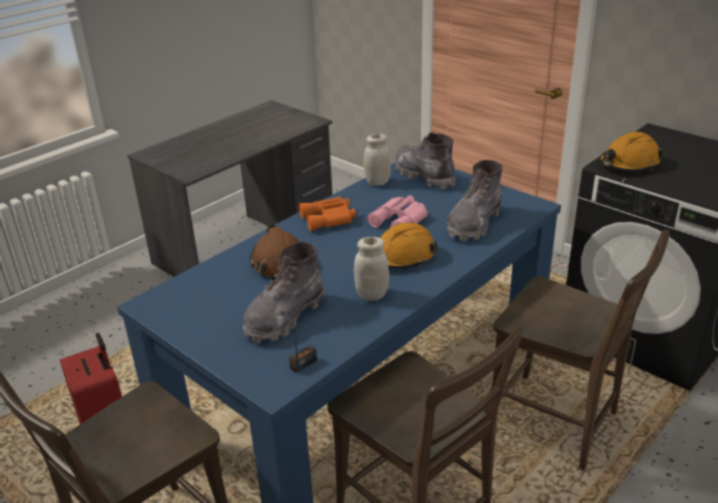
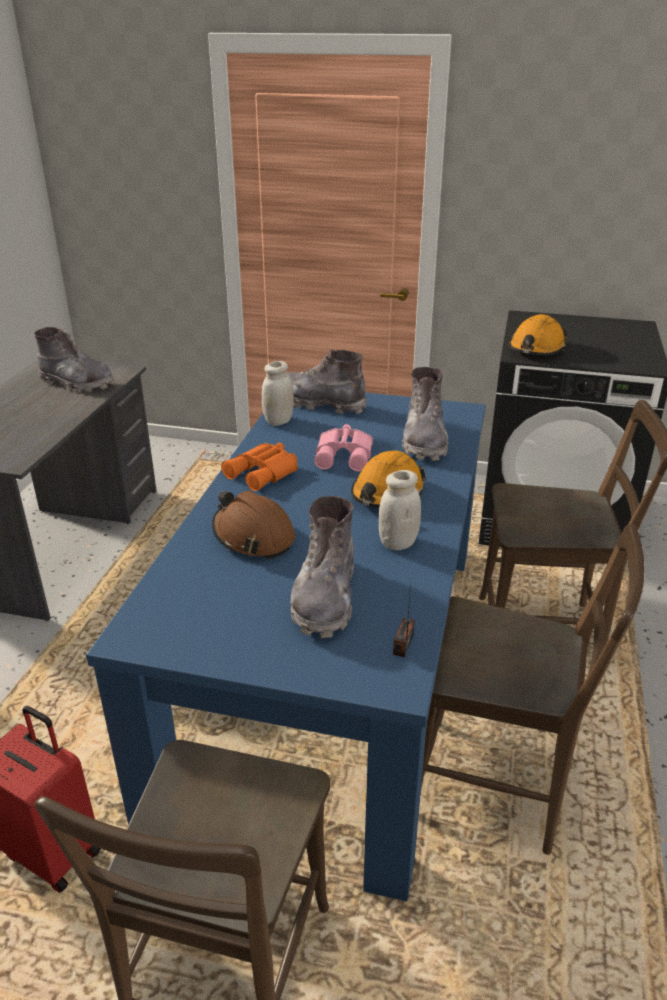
camera: 30 degrees left, 0 degrees up
none -> grey boot [34,327,114,393]

